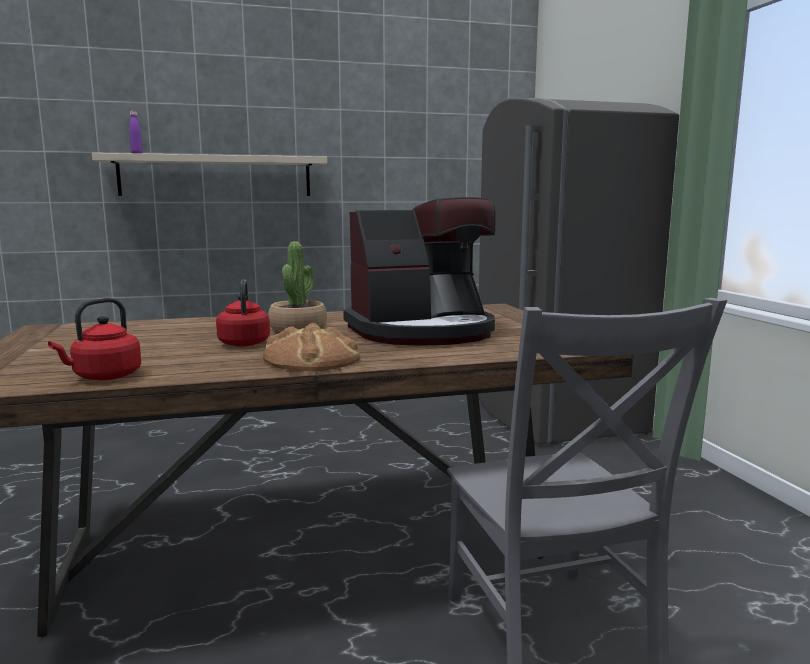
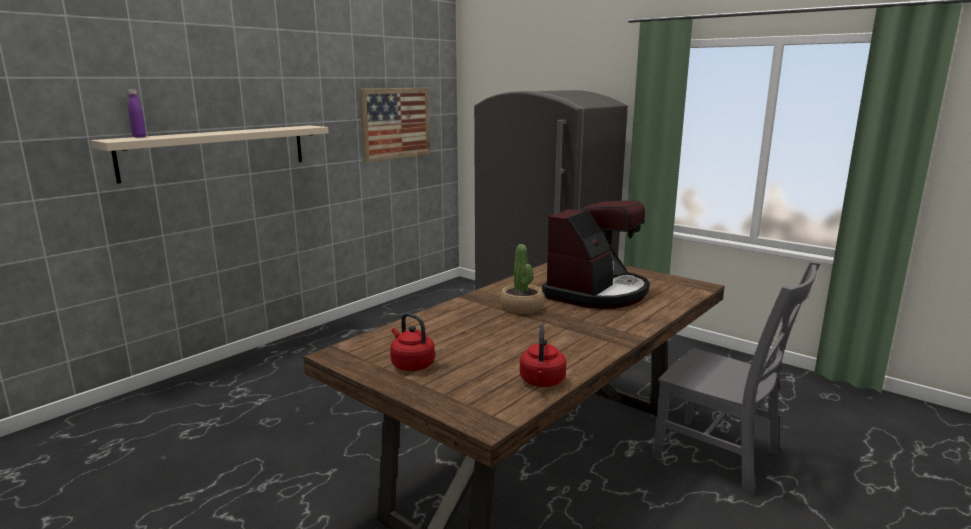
camera: 35 degrees left, 5 degrees up
red kettle [216,280,270,347] -> red kettle moved to [390,313,435,371]
bread [263,323,360,372] -> none
none -> picture [359,88,431,163]

